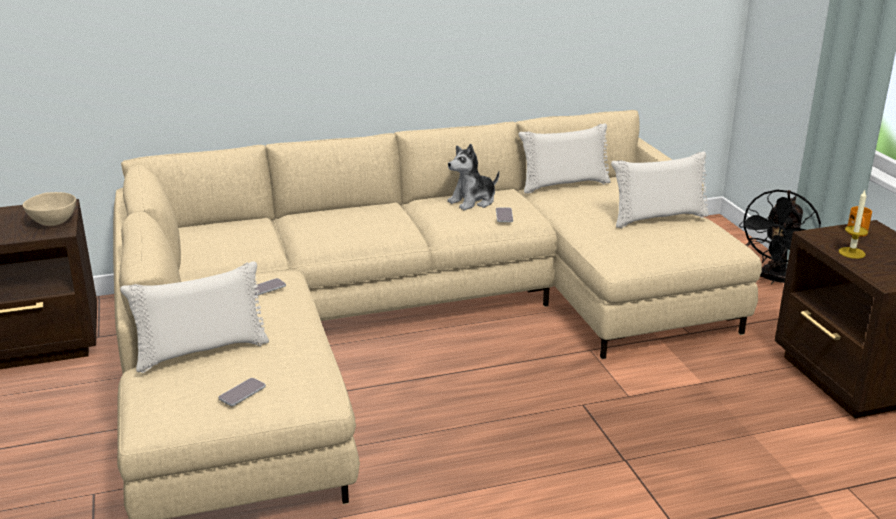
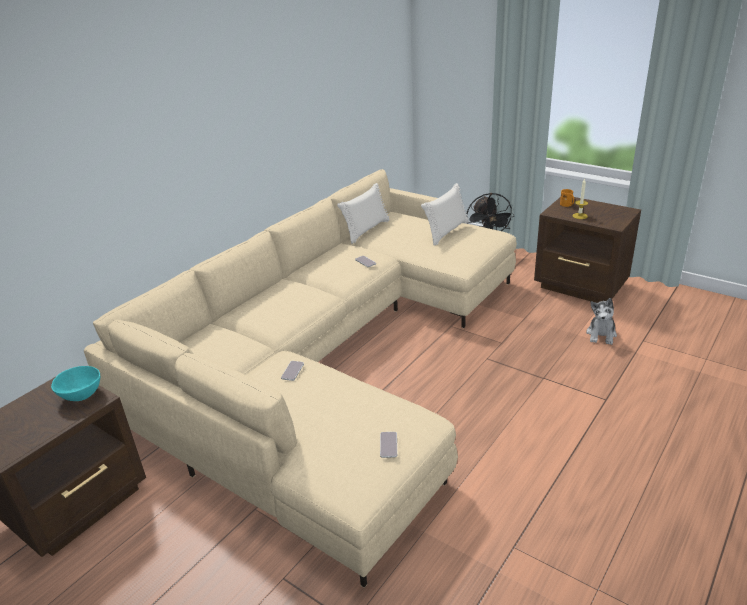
camera: 35 degrees left, 5 degrees up
beige bowl [23,192,76,226] -> turquoise bowl [51,366,100,401]
white pillow [120,261,269,373] -> none
plush toy [447,144,499,210] -> plush toy moved to [586,298,617,345]

